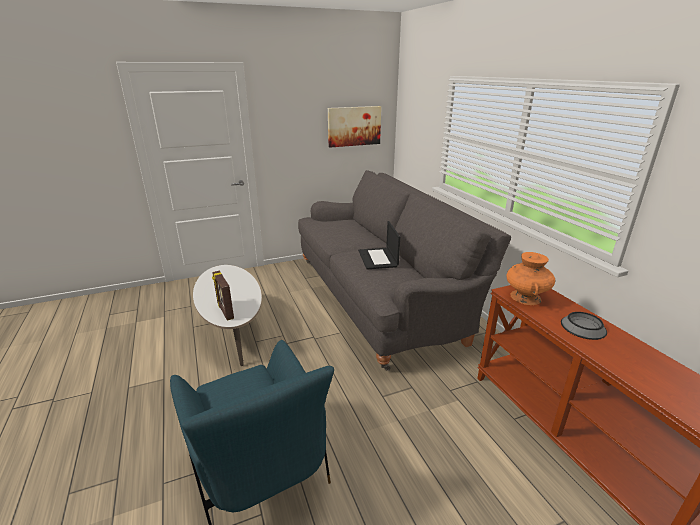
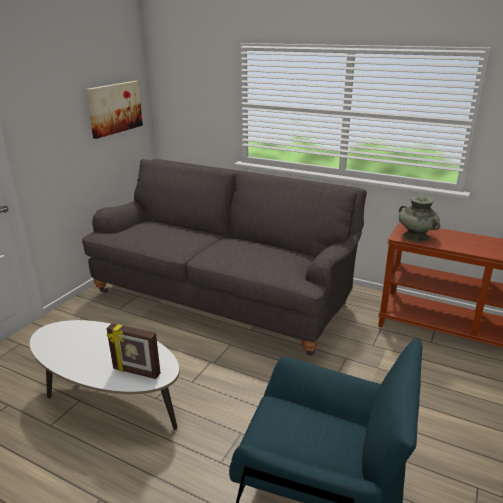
camera: 40 degrees left, 0 degrees up
laptop [358,221,400,269] -> none
orange vase [506,252,555,305] -> turquoise vase [399,196,440,242]
bowl [561,312,607,340] -> none

